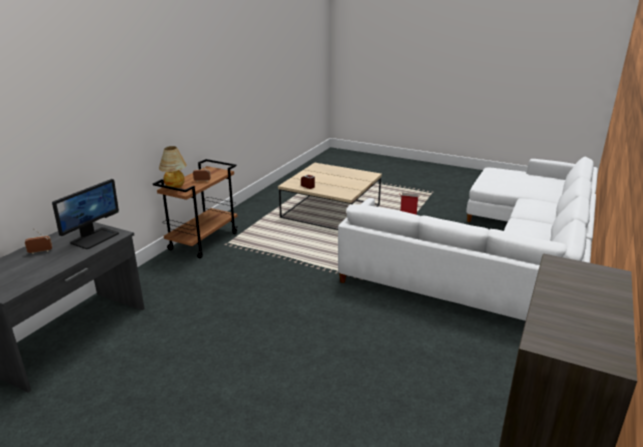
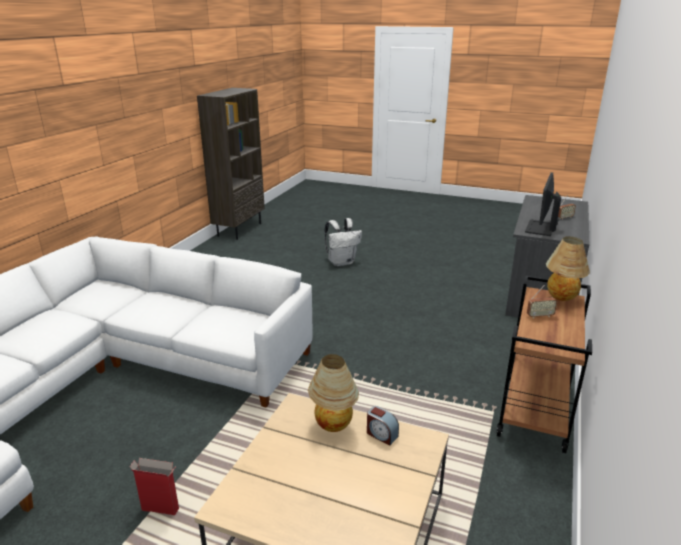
camera: 175 degrees right, 0 degrees up
none -> table lamp [308,354,359,432]
none -> white backpack [325,218,362,266]

